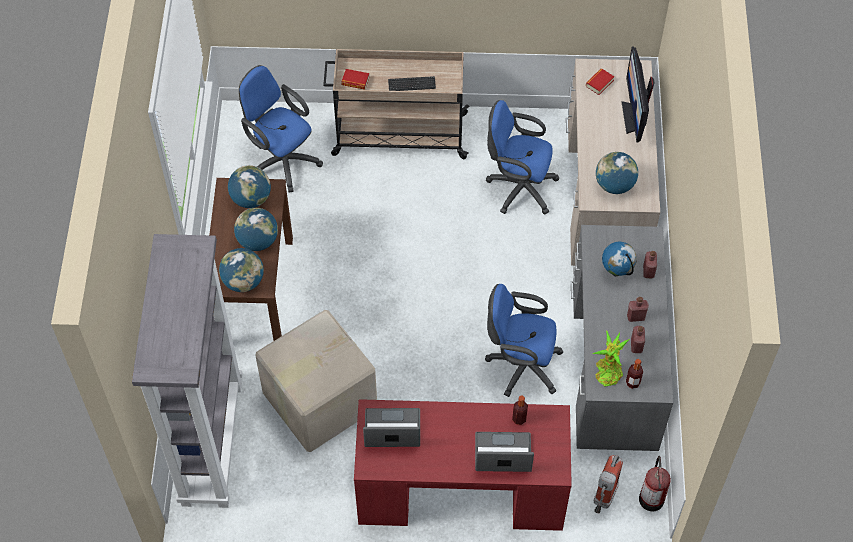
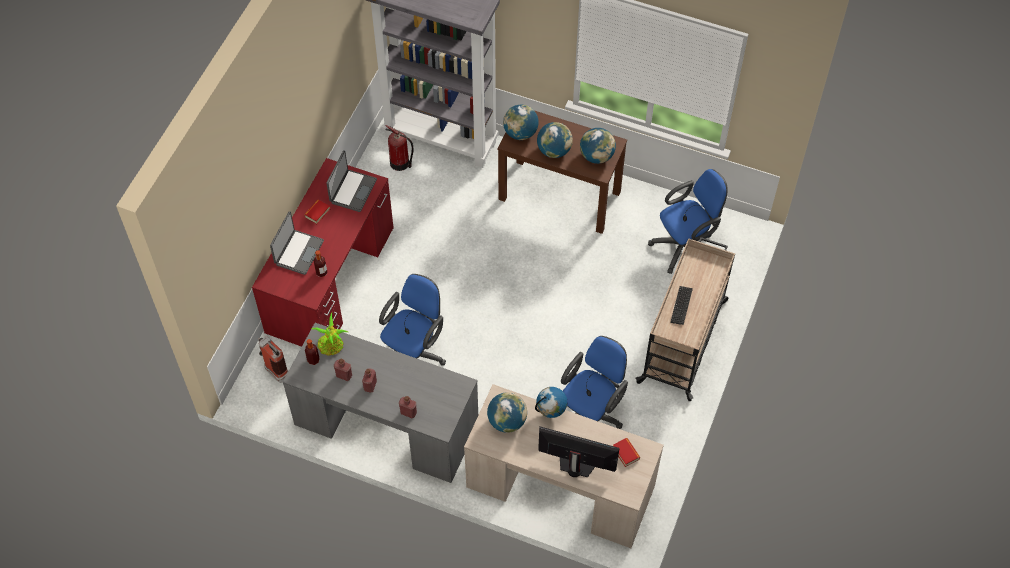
camera: 110 degrees right, 0 degrees up
cardboard box [255,310,377,452] -> none
book [341,69,369,90] -> book moved to [304,199,330,224]
globe [602,242,637,276] -> globe moved to [535,387,567,418]
fire extinguisher [639,456,671,511] -> fire extinguisher moved to [385,125,413,171]

